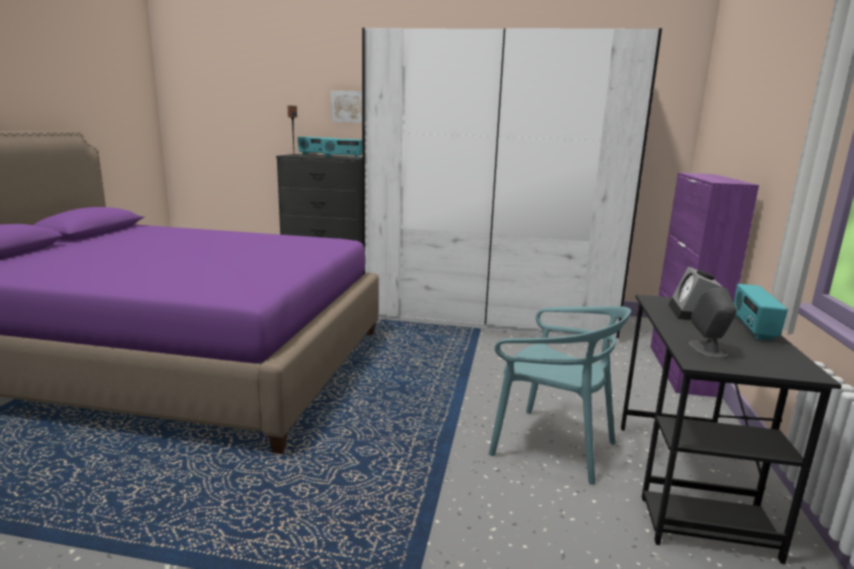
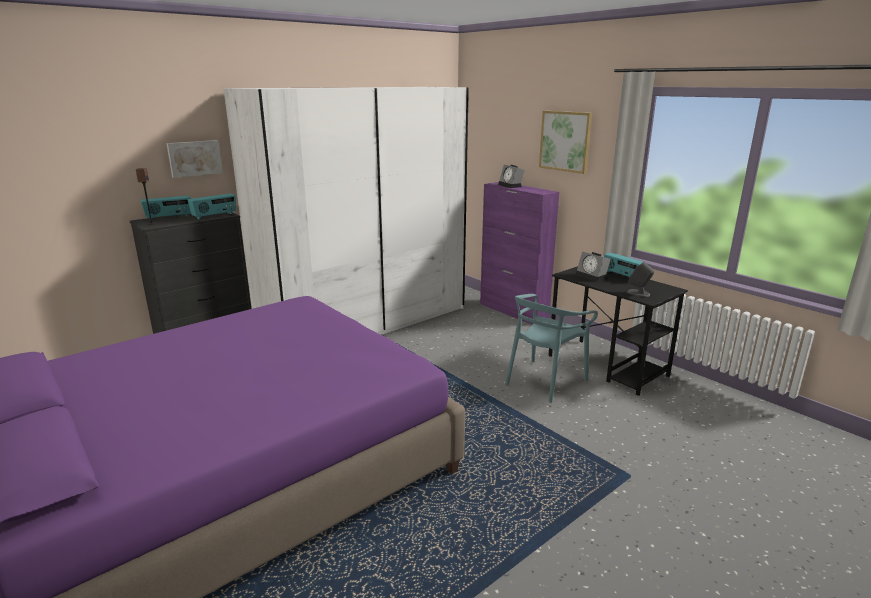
camera: 50 degrees left, 5 degrees up
turquoise chair [488,306,631,485] -> turquoise chair turned 150 degrees clockwise [505,294,598,403]
none -> alarm clock [498,165,525,188]
none -> picture [539,111,592,174]

